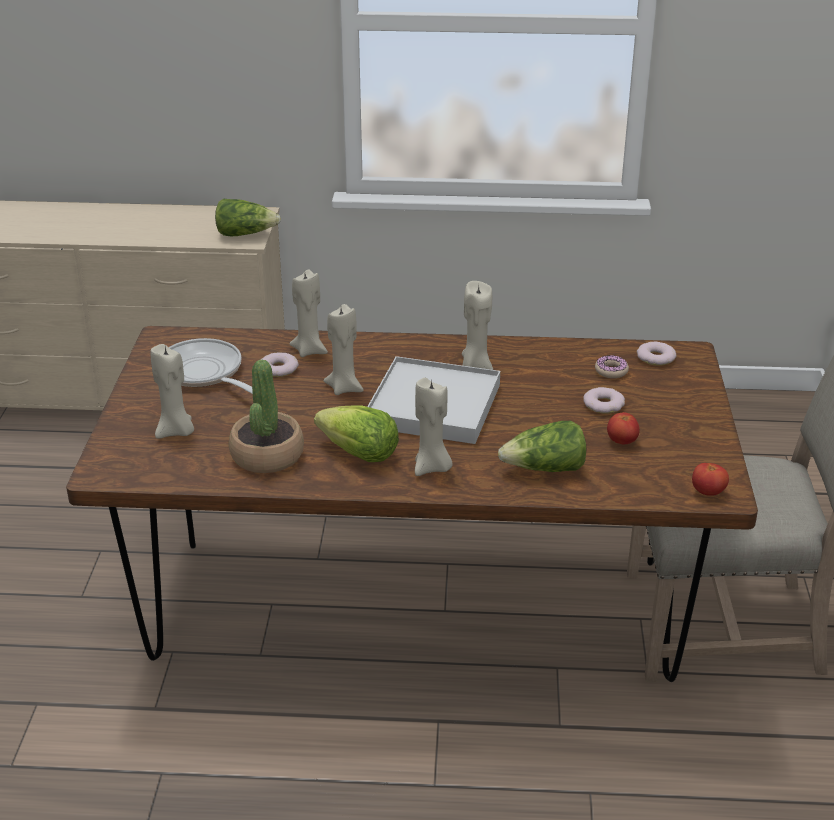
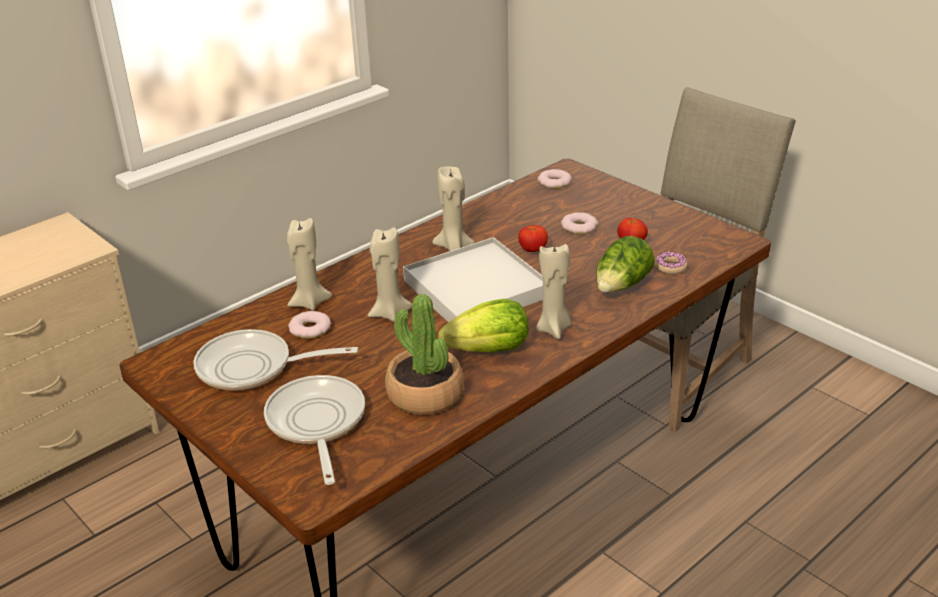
camera: 45 degrees left, 0 degrees up
beige candle [150,344,194,439] -> frying pan [264,375,365,485]
lettuce [215,199,281,236] -> none
donut [595,355,629,378] -> donut moved to [654,252,688,274]
tomato [692,463,729,496] -> tomato moved to [518,225,548,252]

